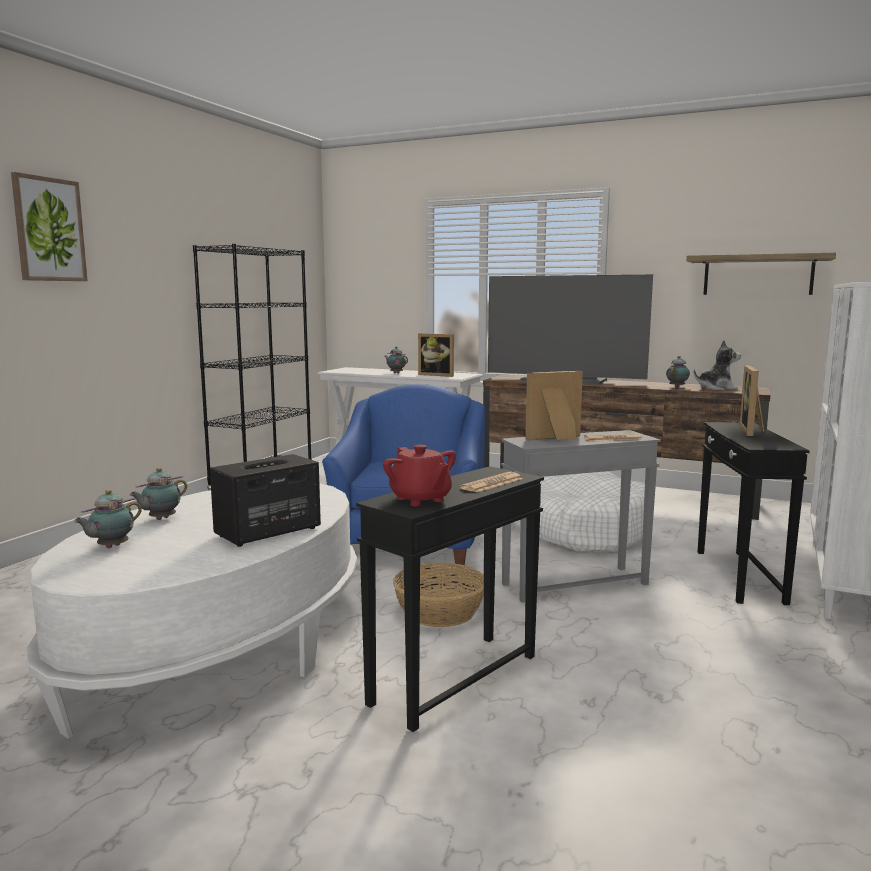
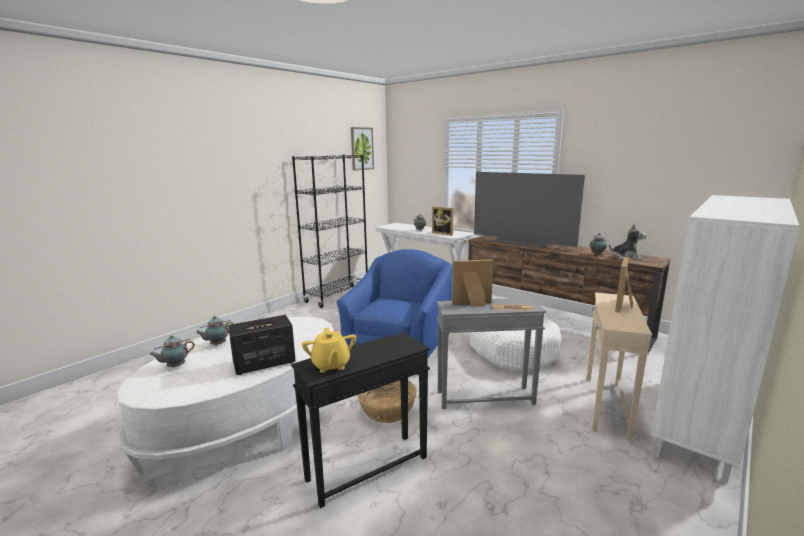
camera: 15 degrees right, 5 degrees up
picture [11,172,88,281] -> picture moved to [351,127,374,171]
red teapot [383,445,456,507] -> yellow teapot [302,328,356,373]
newspaper [460,472,523,492] -> none
shelf [687,253,836,295] -> none
black side table [698,422,810,605] -> beige side table [587,292,652,439]

